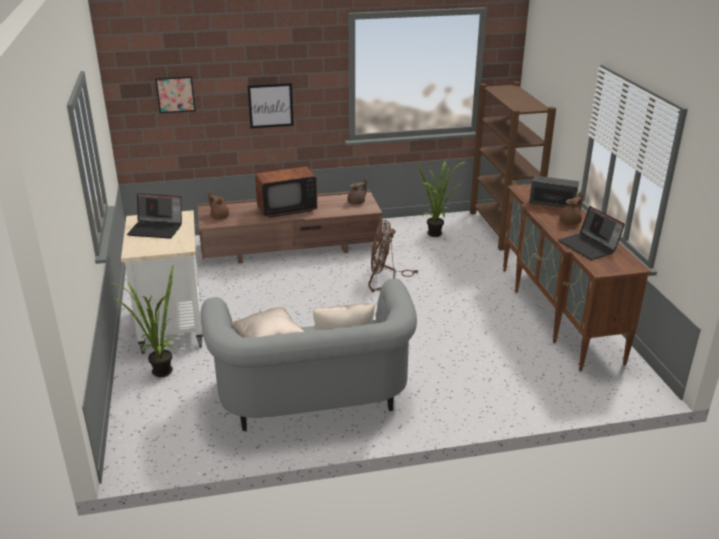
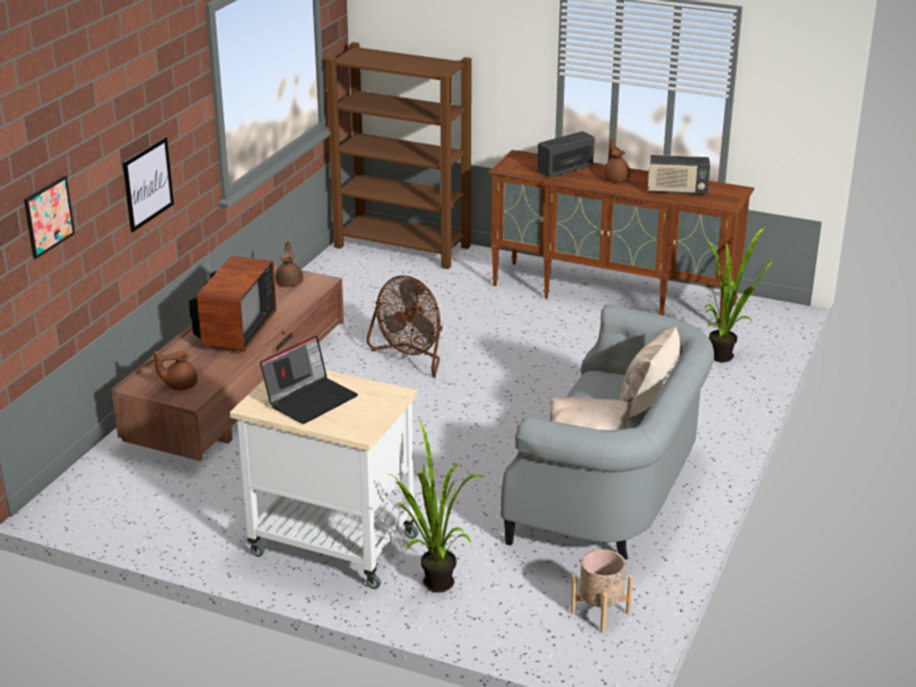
camera: 55 degrees left, 0 degrees up
potted plant [416,161,466,237] -> potted plant moved to [705,227,773,362]
laptop [558,206,625,260] -> radio [648,155,710,195]
none -> beige planter [571,549,633,633]

